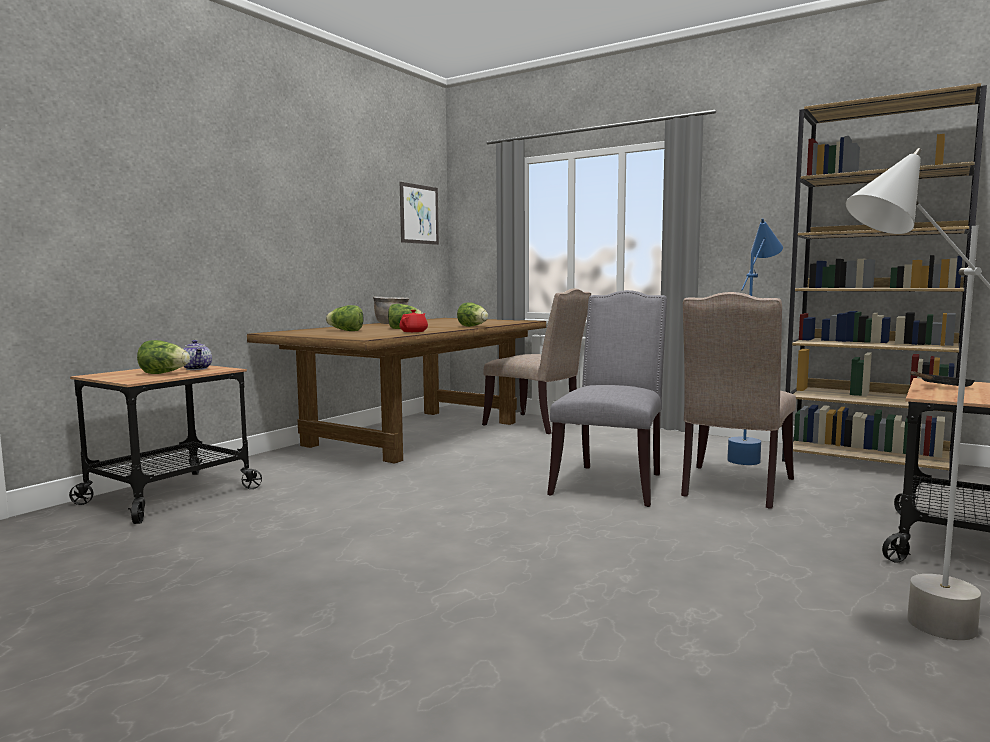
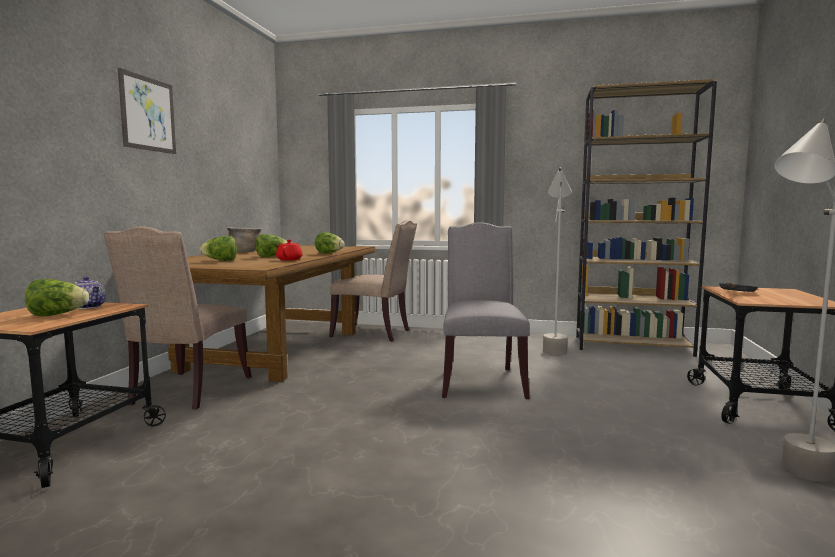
camera: 20 degrees left, 0 degrees up
picture [400,182,439,245] -> picture moved to [118,68,176,154]
beige chair [681,292,796,509] -> beige chair moved to [104,226,252,409]
blue floor lamp [727,218,783,465] -> grey floor lamp [543,168,572,355]

